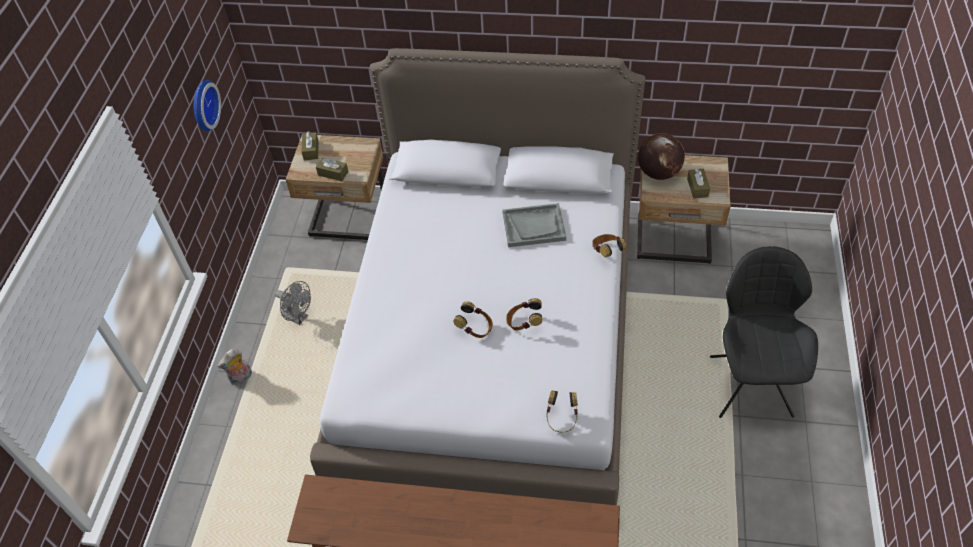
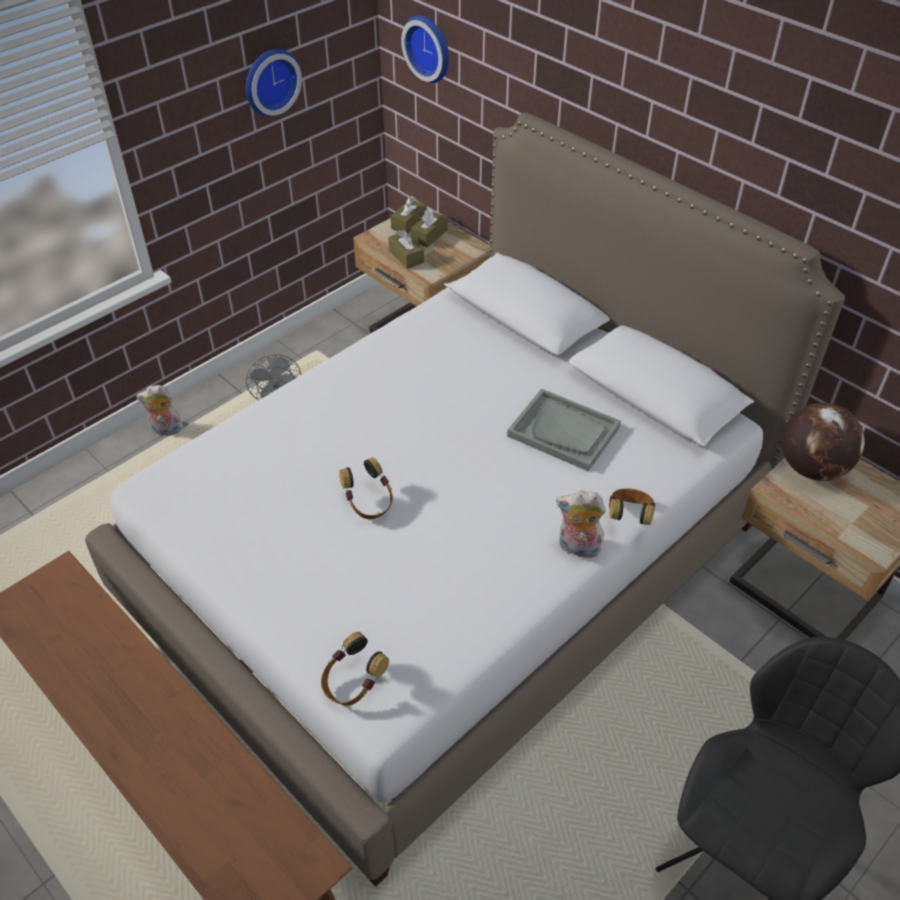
camera: 35 degrees right, 5 degrees down
headphones [506,298,542,330] -> none
brown tissue box [687,169,710,199] -> brown tissue box moved to [411,208,447,247]
none -> wall clock [401,15,449,83]
none -> plush toy [556,491,606,559]

